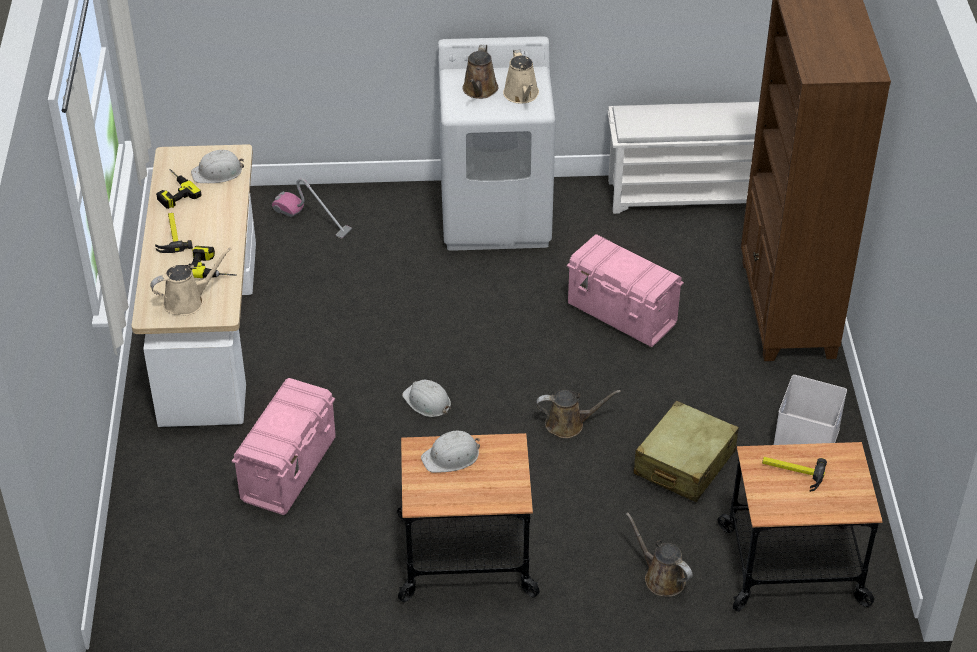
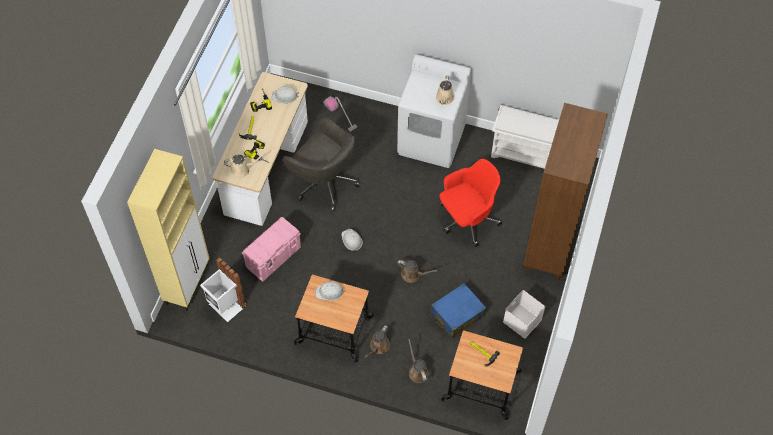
camera: 20 degrees right, 15 degrees up
brown watering can [463,45,498,99] -> brown watering can moved to [365,325,390,357]
pink storage box [567,234,684,347] -> red office chair [439,159,502,247]
beige suitcase [634,401,739,502] -> blue suitcase [430,283,486,338]
none -> beige cabinet [127,149,210,311]
none -> white trash can [200,257,246,322]
none -> grey office chair [283,117,360,211]

